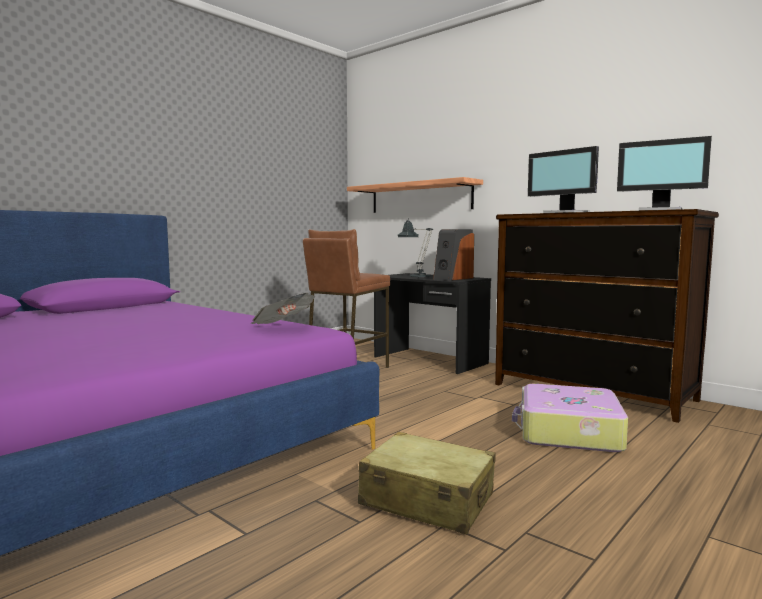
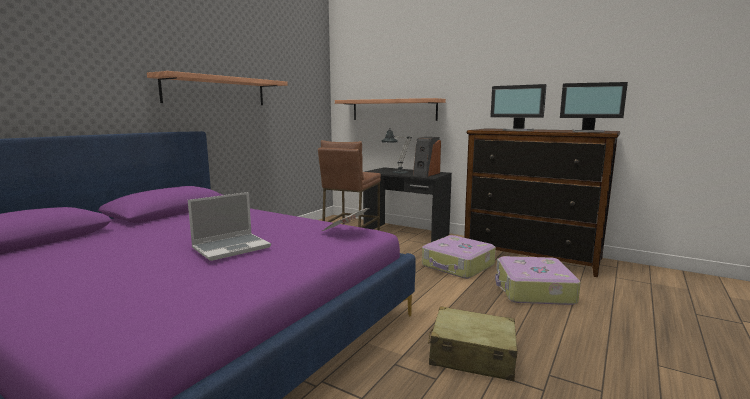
camera: 10 degrees left, 5 degrees up
none -> shelf [147,71,288,105]
none -> laptop [188,192,271,261]
none -> suitcase [422,235,496,279]

